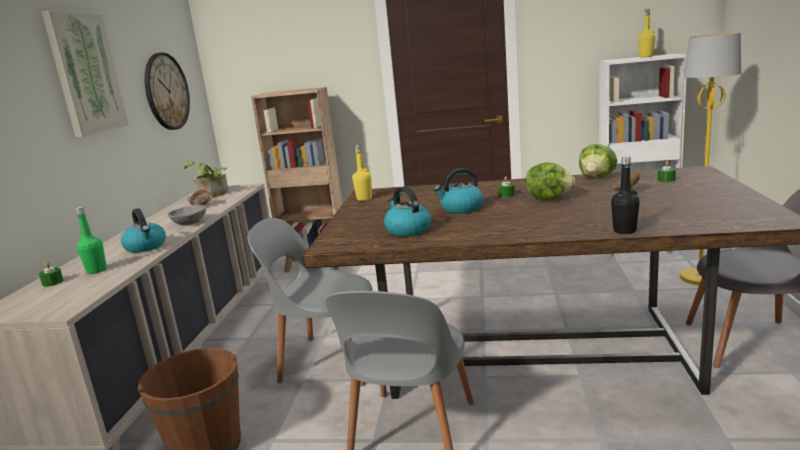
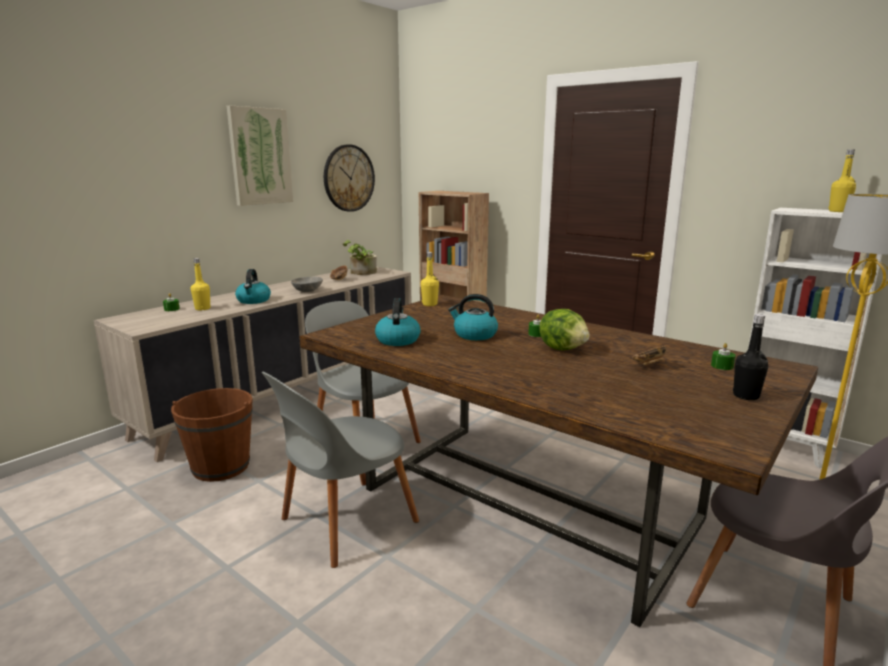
camera: 30 degrees right, 0 degrees up
green bottle [75,207,107,274] -> yellow bottle [191,258,210,310]
lettuce [579,144,617,178] -> none
black bottle [611,156,640,234] -> black bottle moved to [733,314,768,400]

